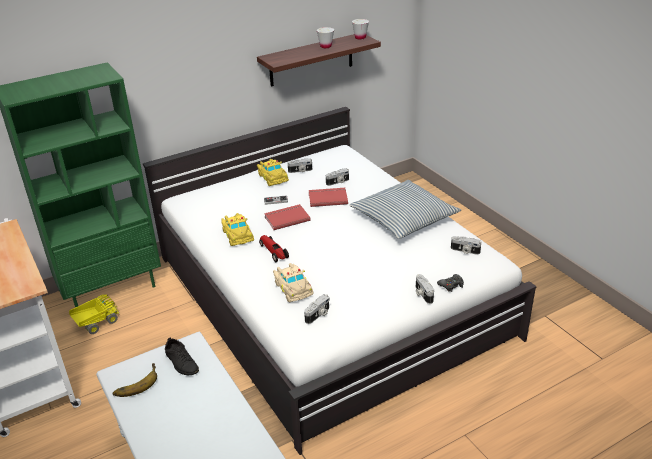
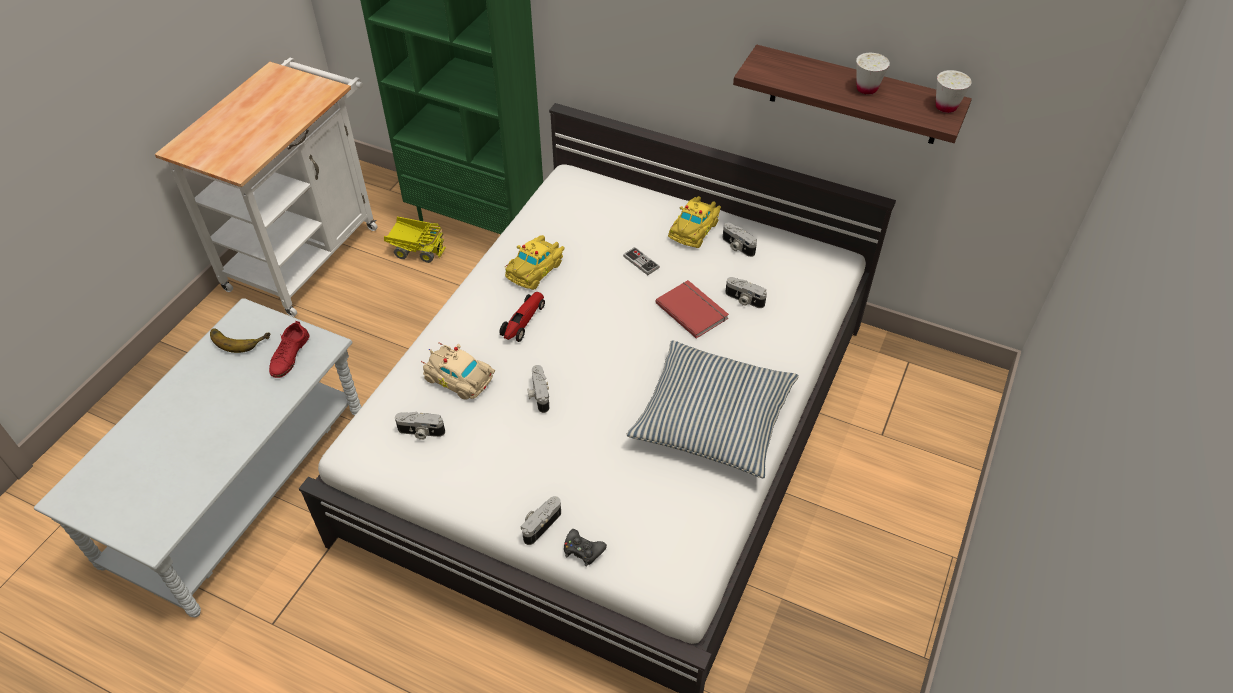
camera: 55 degrees right, 15 degrees up
black shoe [165,337,199,375] -> red shoe [269,321,309,378]
red book [264,204,311,230] -> none
beige toy car [273,263,314,302] -> beige toy car turned 90 degrees clockwise [421,343,495,400]
camera [451,236,481,255] -> camera moved to [527,365,549,413]

